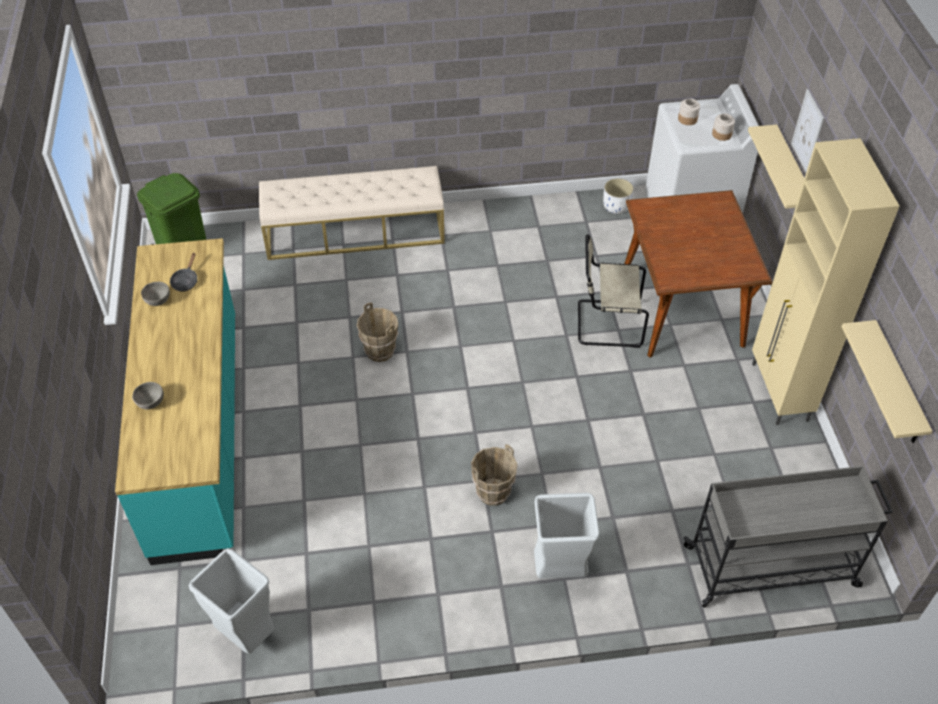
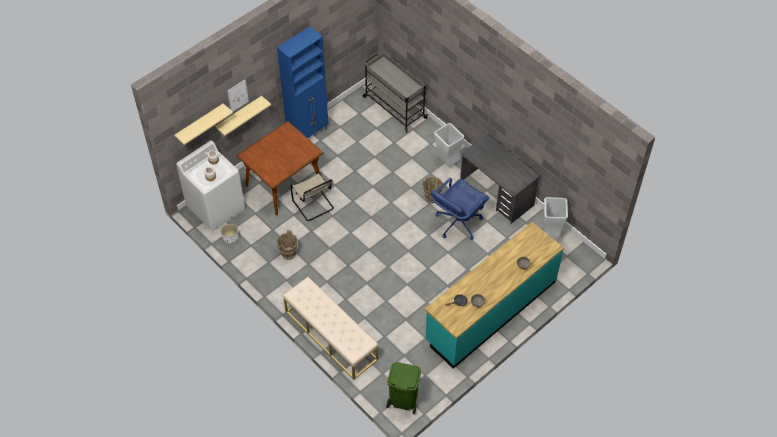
camera: 125 degrees left, 5 degrees up
brown bucket [357,303,398,362] -> brown bucket moved to [277,230,298,260]
beige cabinet [752,138,900,425] -> blue cabinet [277,26,328,138]
beige shelf [842,320,933,443] -> beige shelf moved to [175,103,233,145]
none -> blue office chair [430,178,489,240]
none -> grey desk [460,134,540,224]

